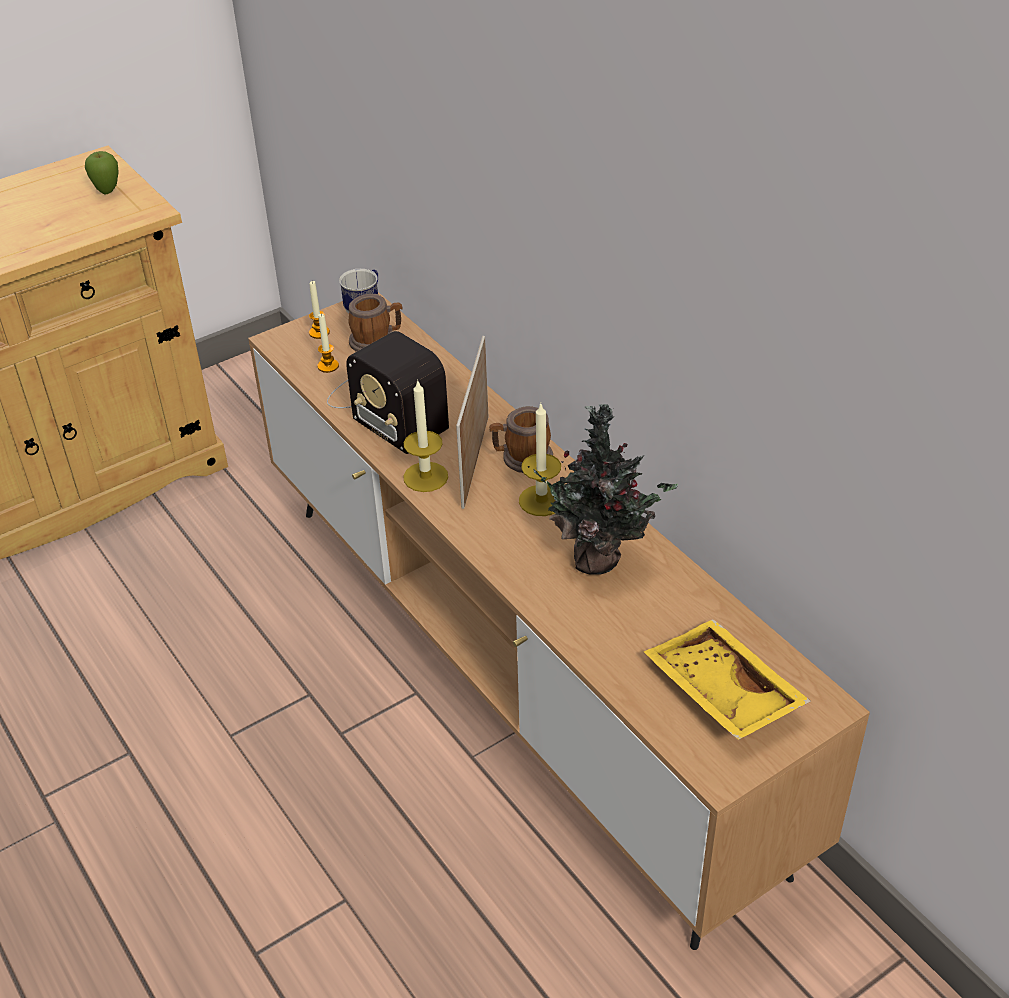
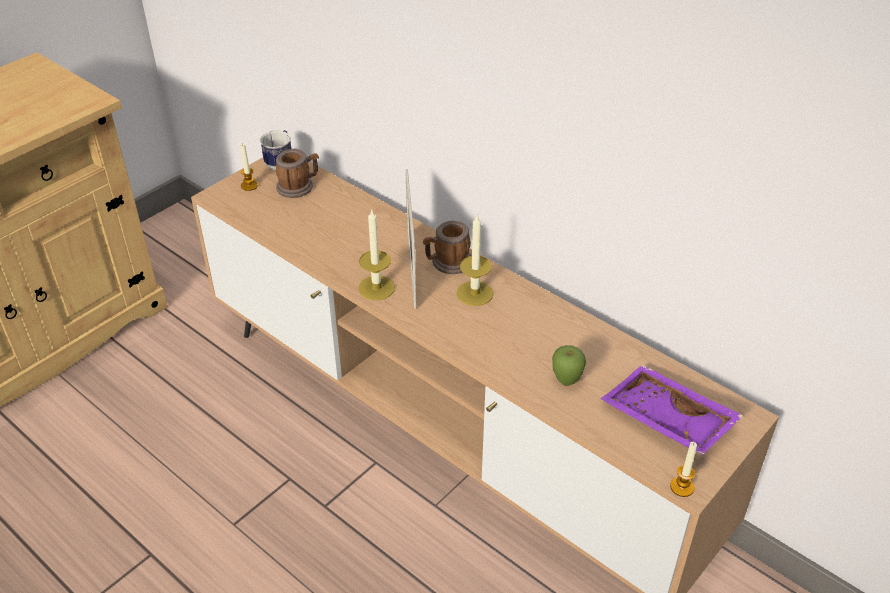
camera: 15 degrees left, 0 degrees up
apple [85,151,119,194] -> apple moved to [552,345,586,386]
candle [317,314,339,373] -> candle moved to [670,442,697,497]
radio [327,331,449,454] -> none
potted plant [528,404,678,575] -> none
yellow tray [644,619,811,740] -> purple tray [601,365,743,455]

